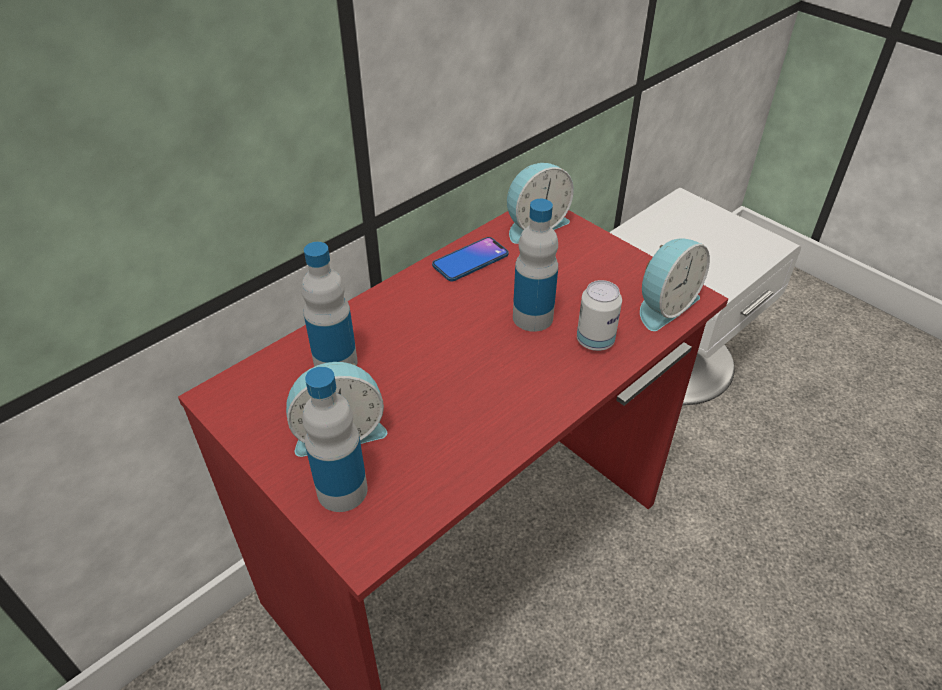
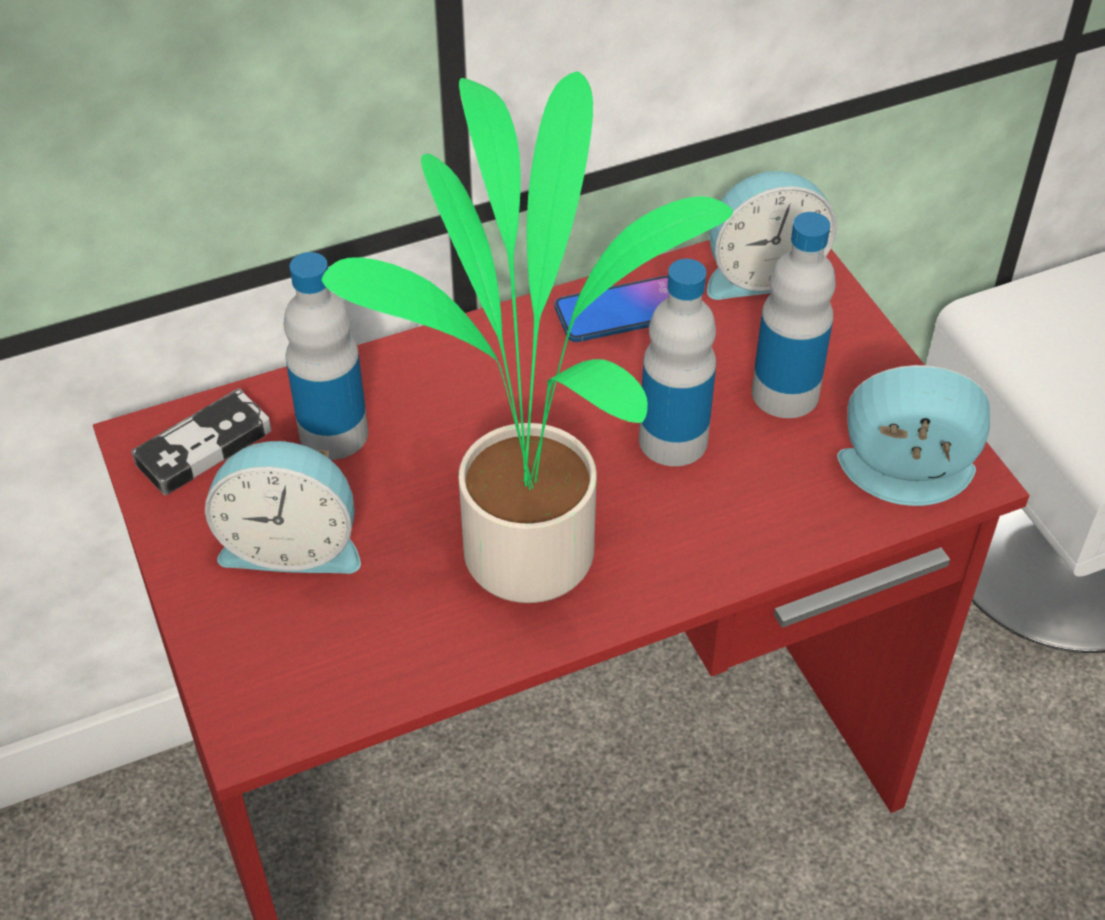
camera: 20 degrees right, 5 degrees up
bottle [302,367,368,512] -> bottle moved to [752,212,836,418]
can [577,280,622,351] -> none
alarm clock [640,238,710,331] -> alarm clock turned 150 degrees counterclockwise [837,365,990,506]
none -> game controller [131,388,272,495]
none -> potted plant [321,71,733,603]

